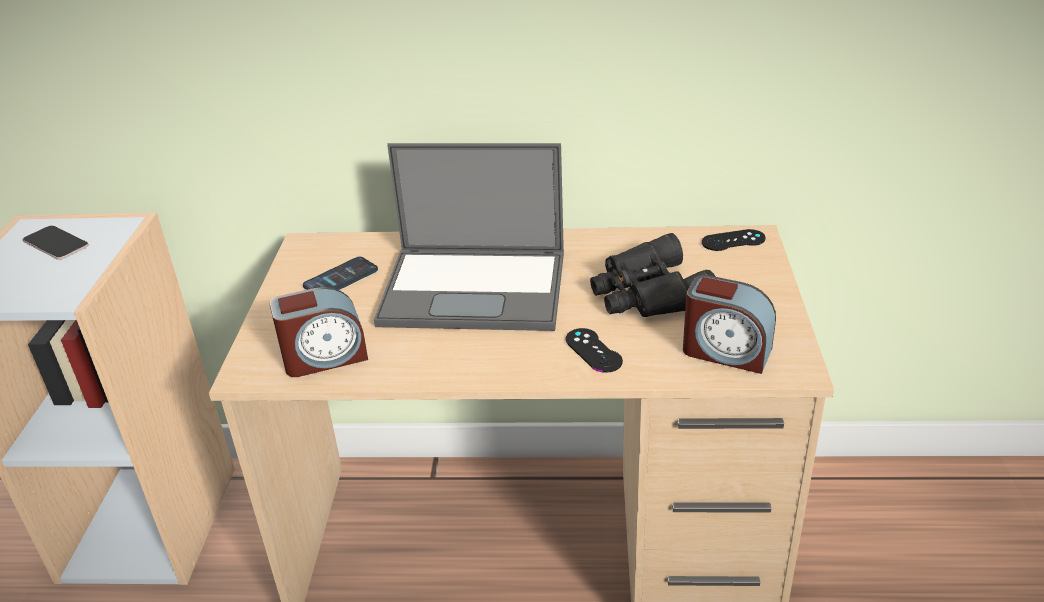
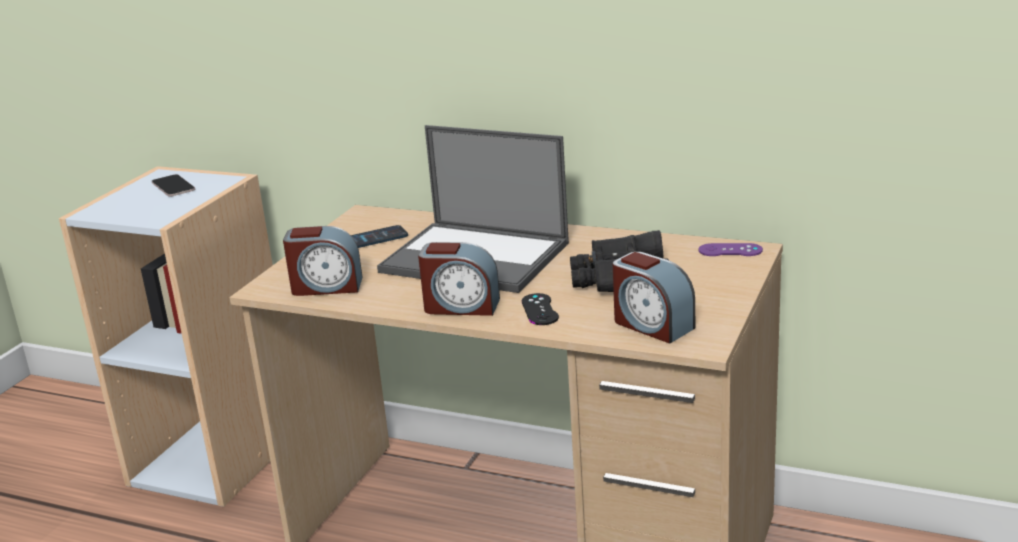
camera: 20 degrees right, 10 degrees down
black game controller [702,229,766,251] -> purple game controller [698,243,763,256]
none -> alarm clock [418,242,500,316]

